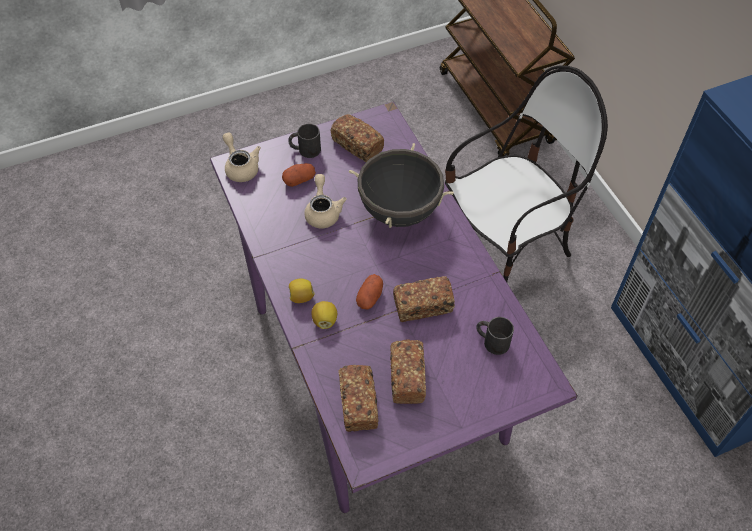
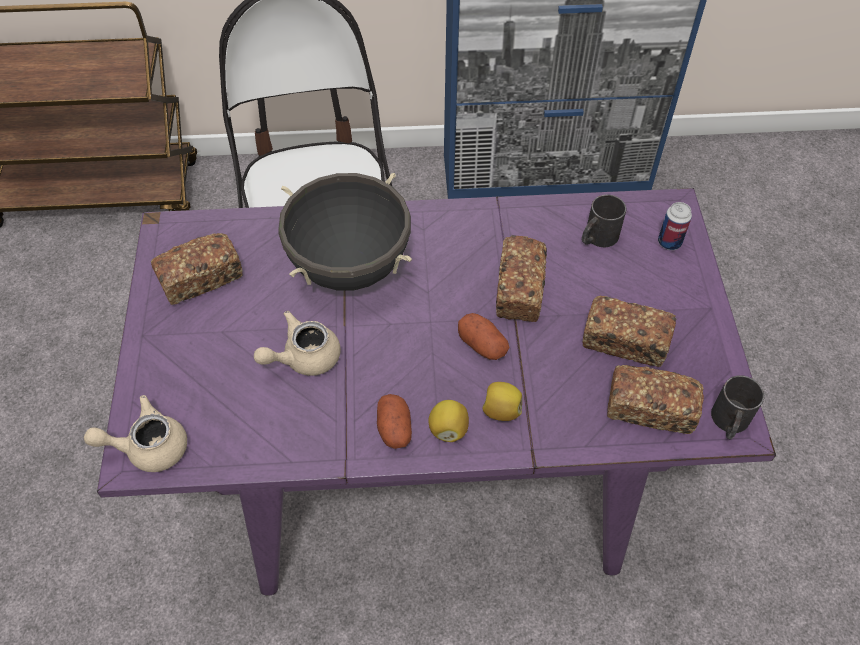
camera: 70 degrees left, 0 degrees up
potato [282,163,316,187] -> potato moved to [377,394,412,449]
black mug [288,124,321,158] -> black mug moved to [711,375,764,439]
beige teapot [304,174,347,228] -> beige teapot turned 45 degrees counterclockwise [254,311,341,376]
none -> can [658,202,692,250]

